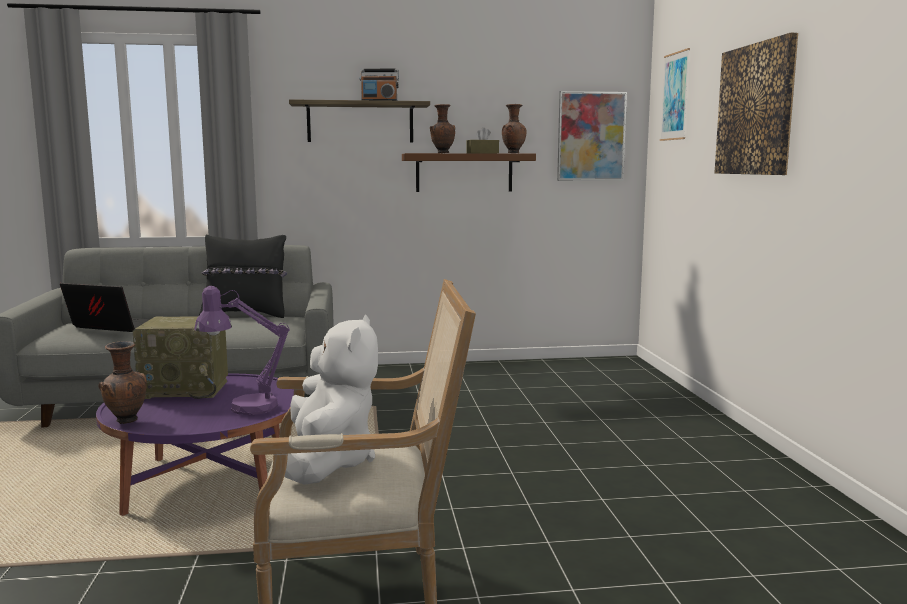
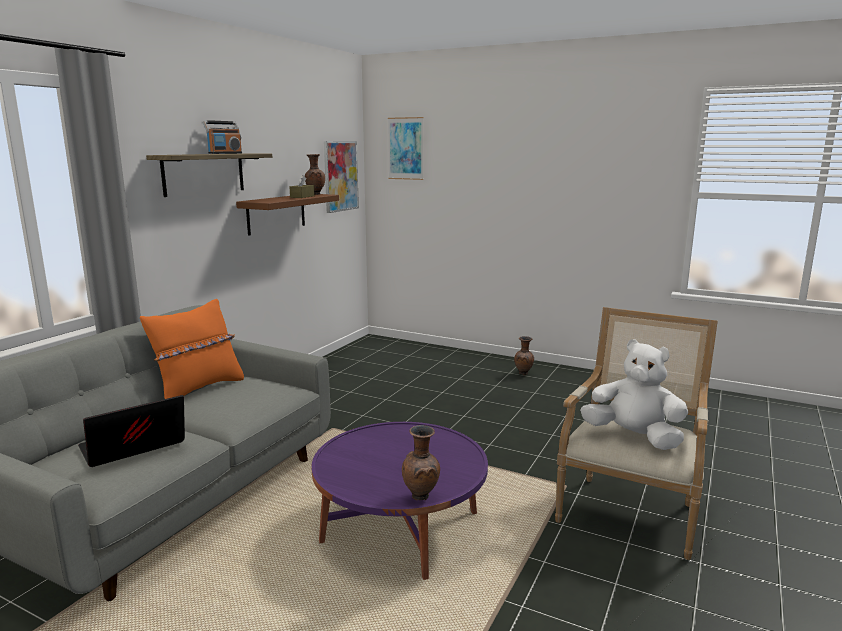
camera: 55 degrees left, 5 degrees up
radio [133,316,228,399] -> none
purple table lamp [194,286,290,415] -> none
black pillow [199,235,287,318] -> orange pillow [140,299,244,399]
brown vase [430,104,455,153] -> brown vase moved to [514,336,534,375]
picture [715,33,798,175] -> none

